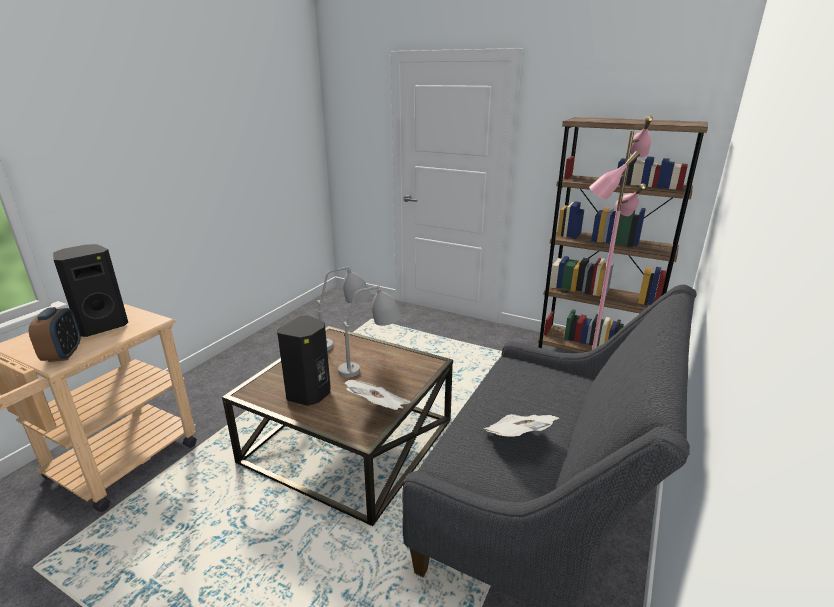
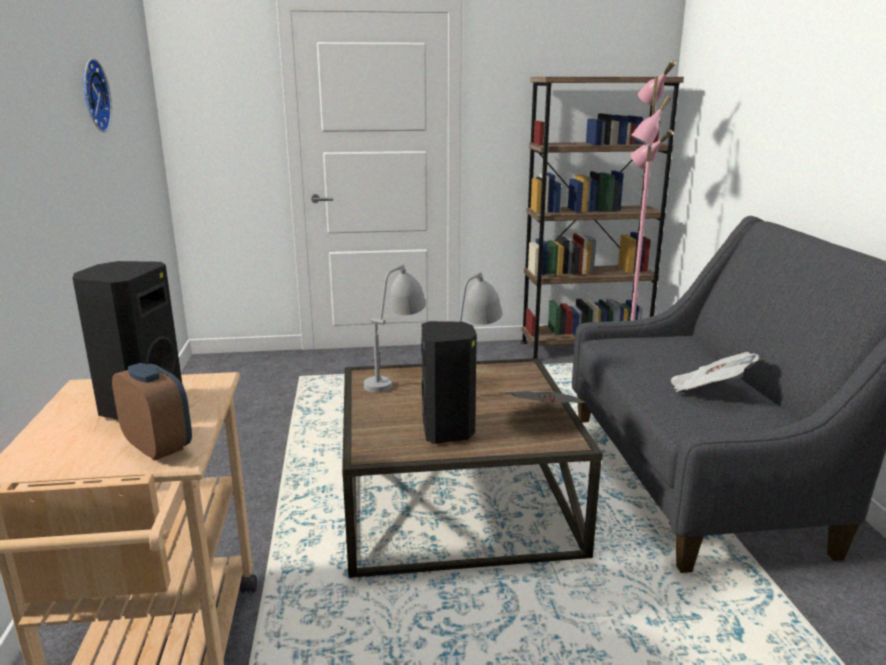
camera: 35 degrees left, 5 degrees down
none -> wall clock [83,58,112,132]

